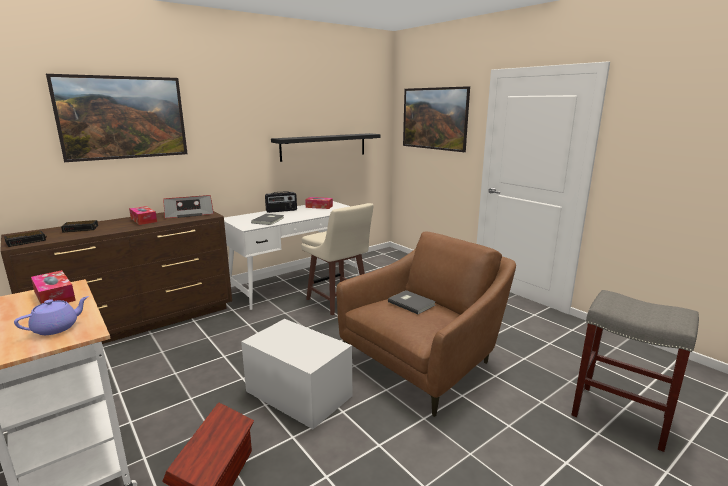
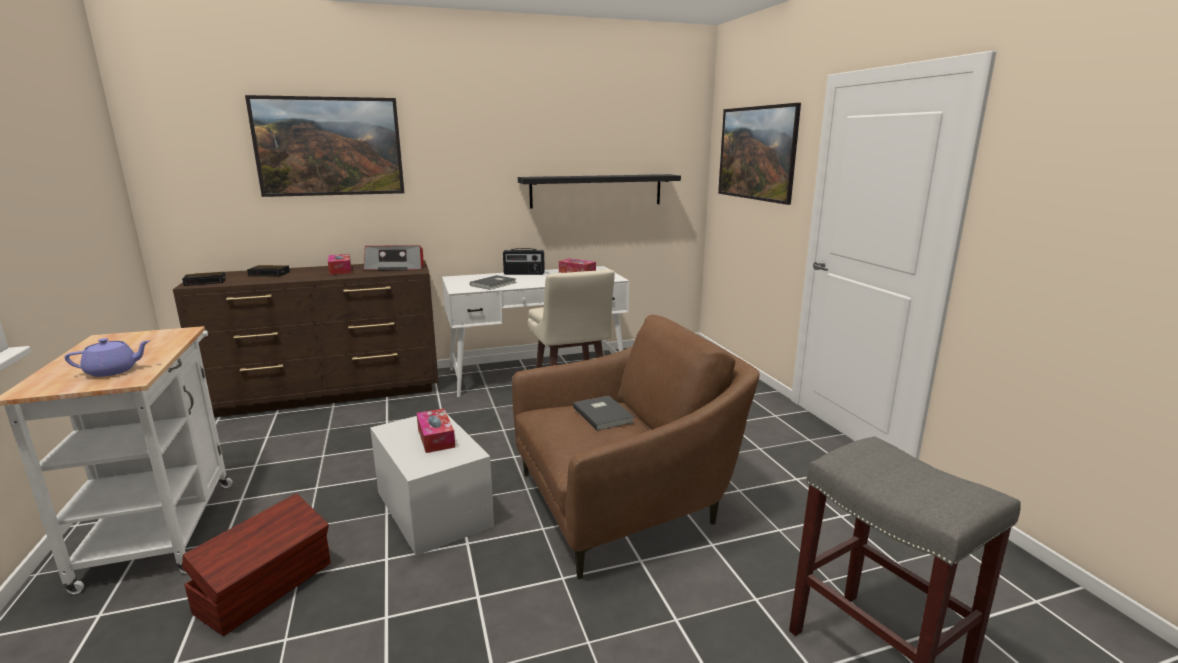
camera: 20 degrees right, 0 degrees up
tissue box [31,270,76,304] -> tissue box moved to [417,408,455,453]

